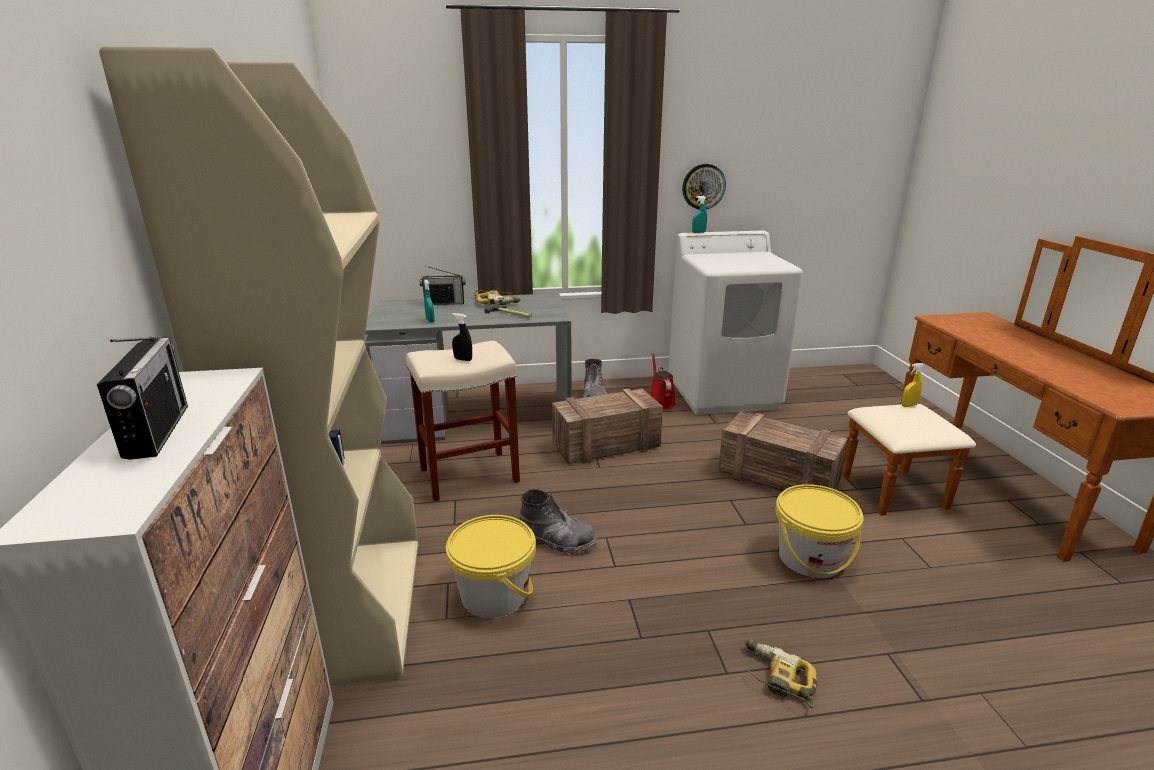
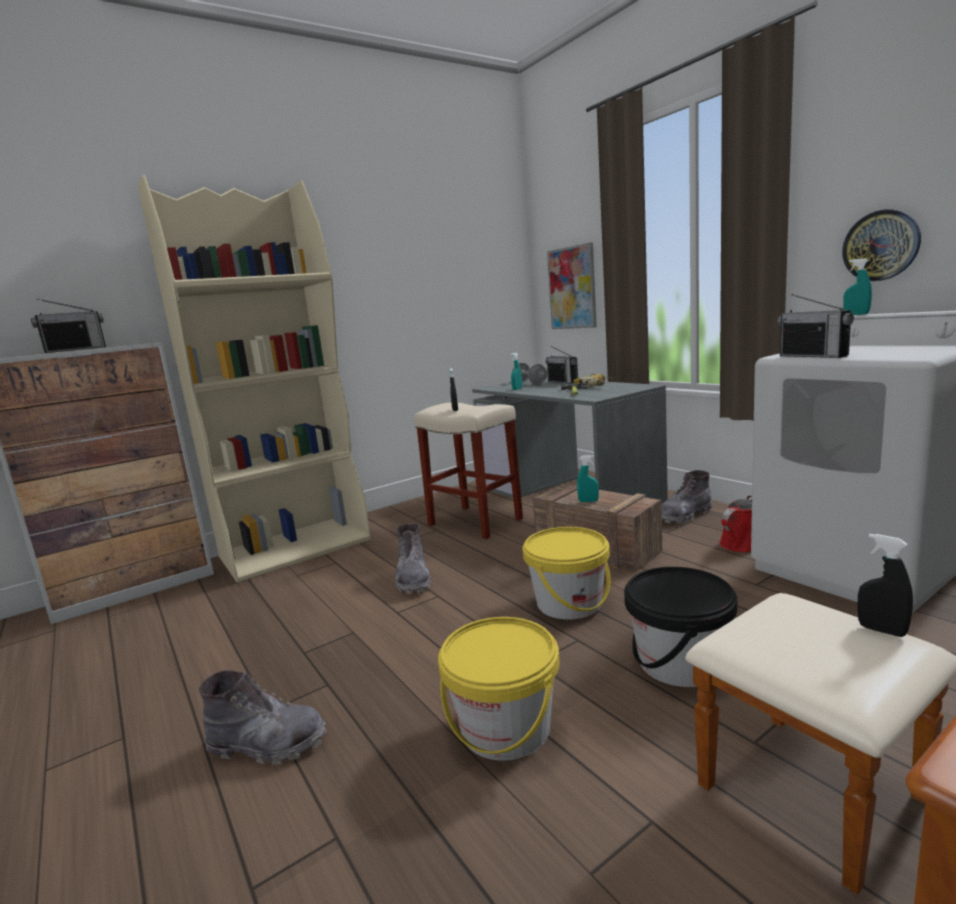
camera: 65 degrees right, 10 degrees down
yellow bucket [446,515,536,618] -> yellow bucket moved to [522,527,610,620]
crate [718,411,848,492] -> black bucket [624,567,737,687]
power drill [745,639,817,708] -> grey boot [199,670,327,765]
yellow spray bottle [902,363,924,407] -> black spray bottle [857,534,913,637]
none -> grey dumbbell [512,363,548,384]
none -> picture [547,242,597,329]
none -> turquoise spray bottle [577,455,599,502]
none -> radio [777,294,854,358]

